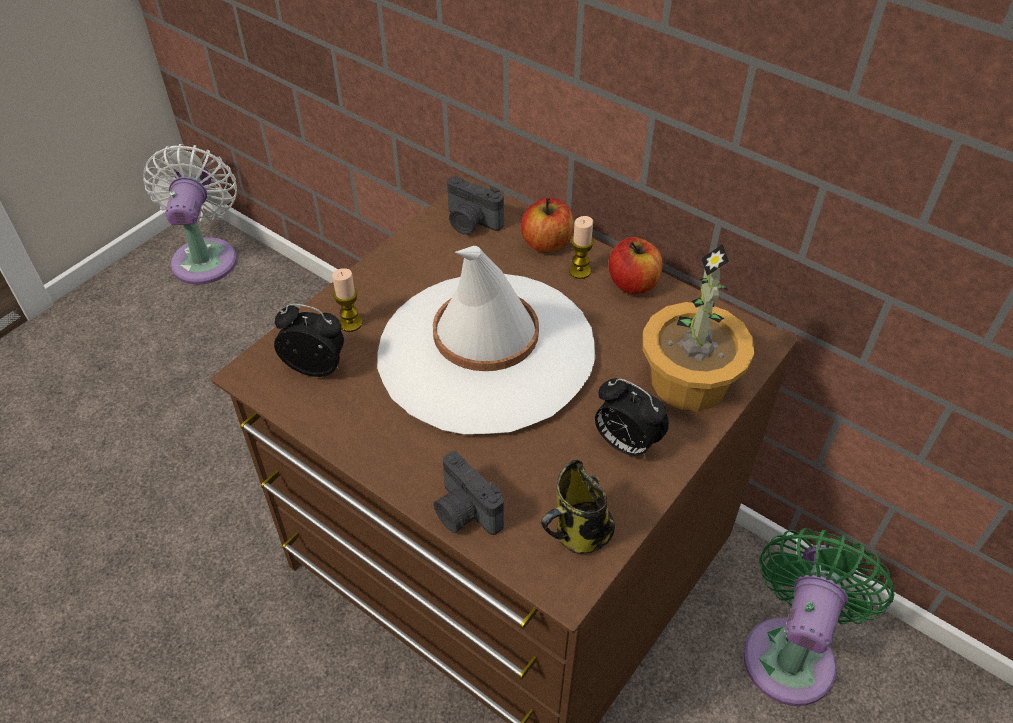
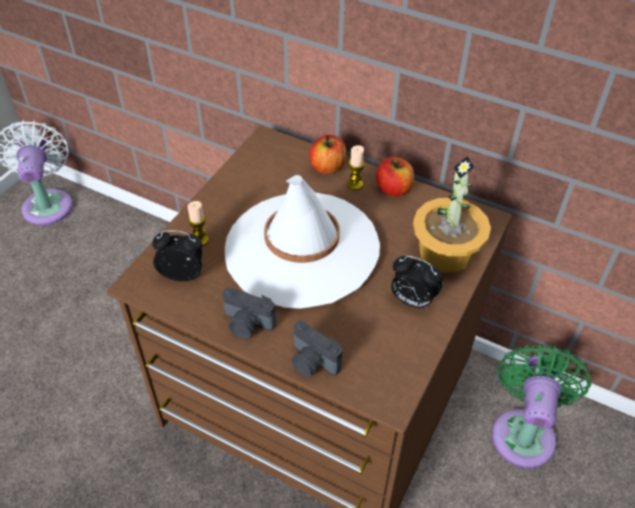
camera: 10 degrees left, 0 degrees up
camera [447,176,504,235] -> camera moved to [222,287,276,339]
mug [540,459,615,554] -> none

